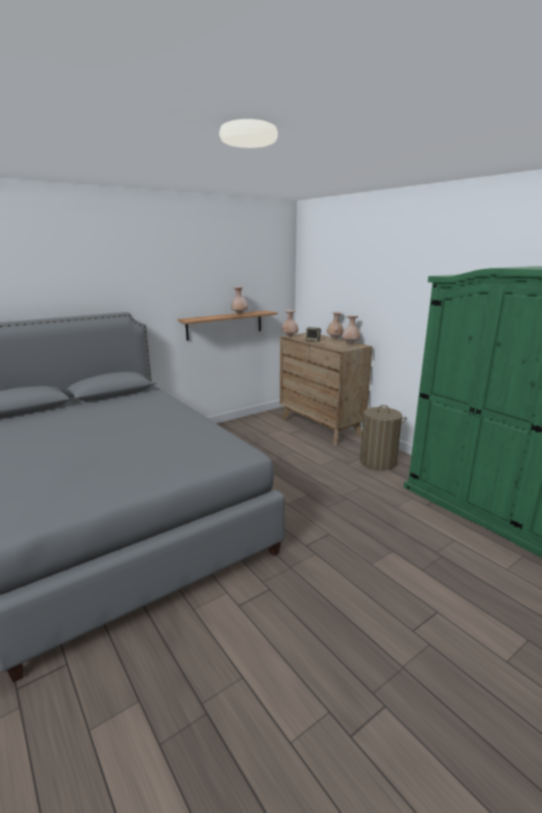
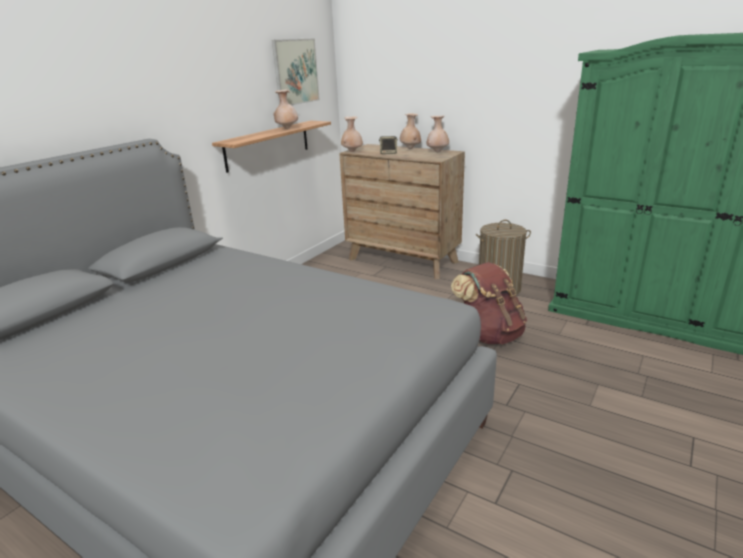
camera: 20 degrees left, 5 degrees up
none -> picture [272,39,320,105]
none -> brown backpack [451,262,527,344]

